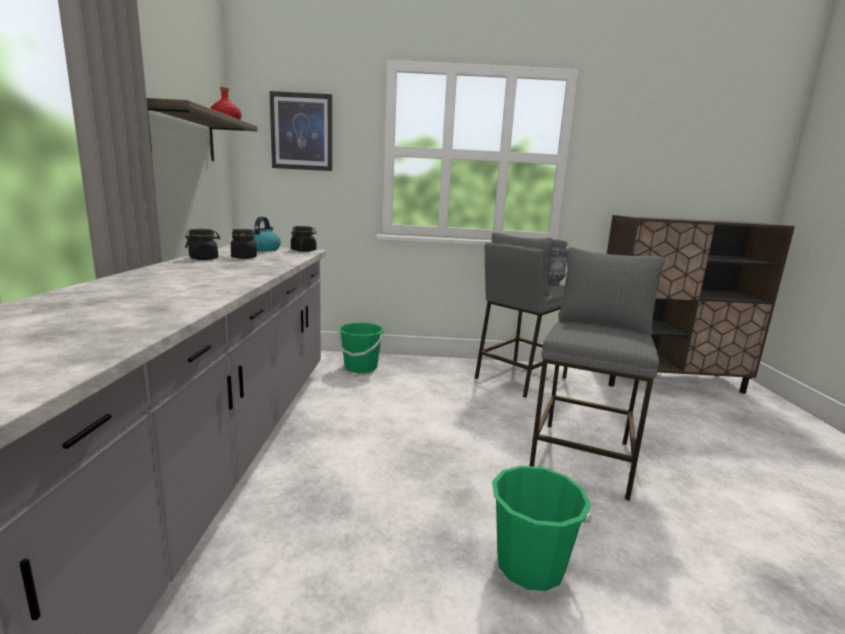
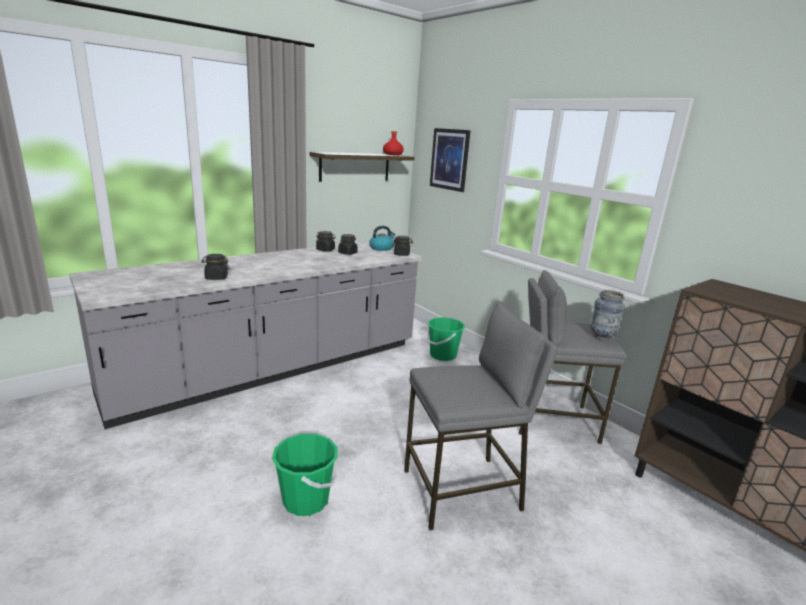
camera: 50 degrees right, 5 degrees up
none -> black jar [201,254,230,280]

